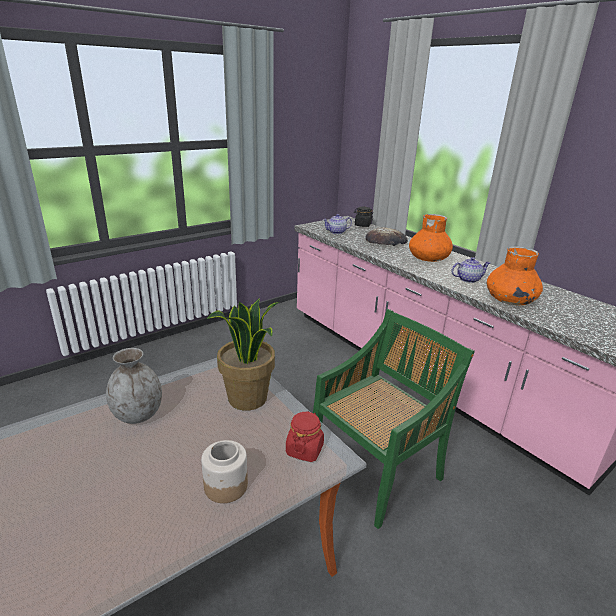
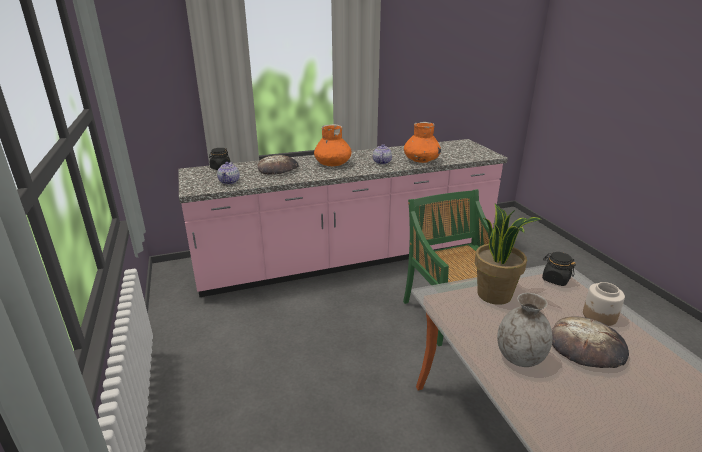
camera: 70 degrees left, 0 degrees up
red jar [286,411,324,462] -> black jar [542,252,576,286]
none -> bread [552,316,629,368]

